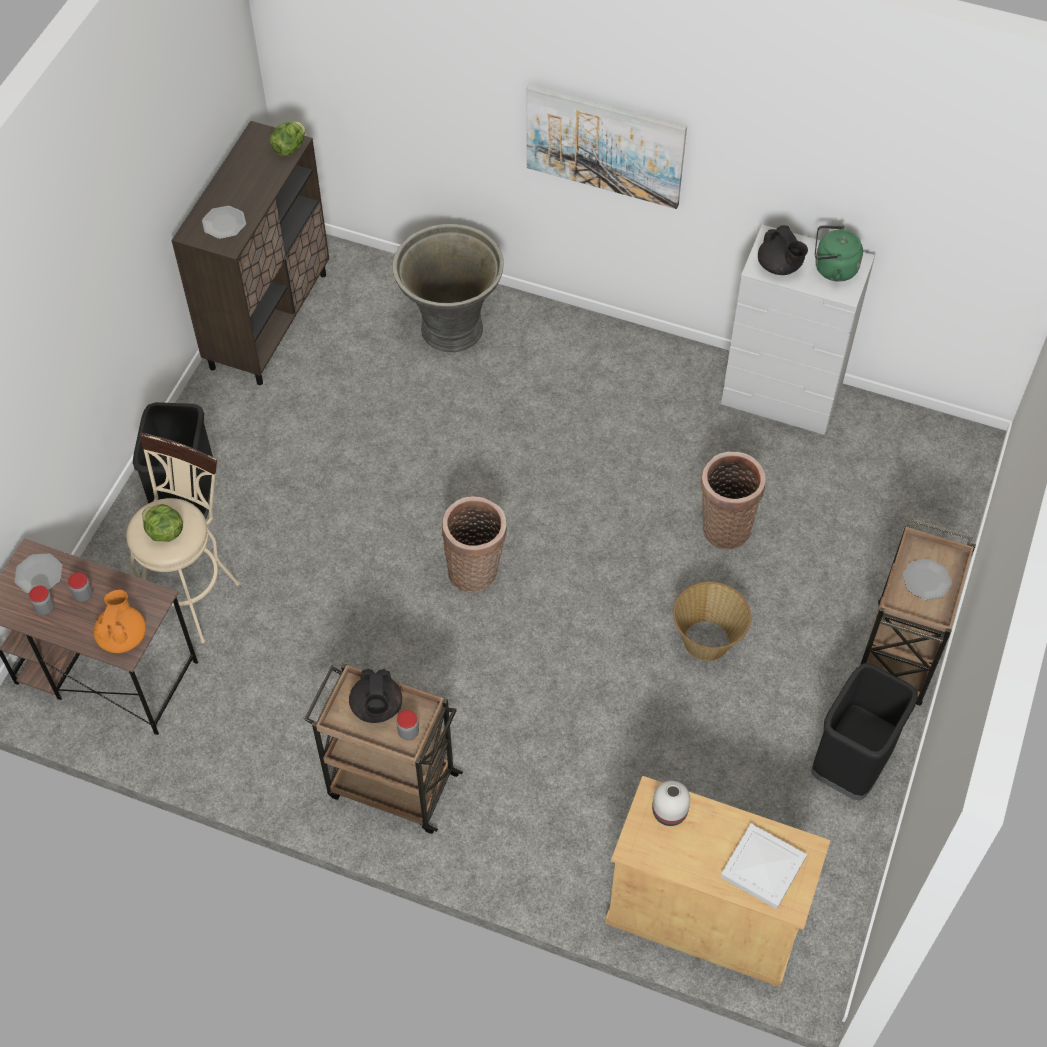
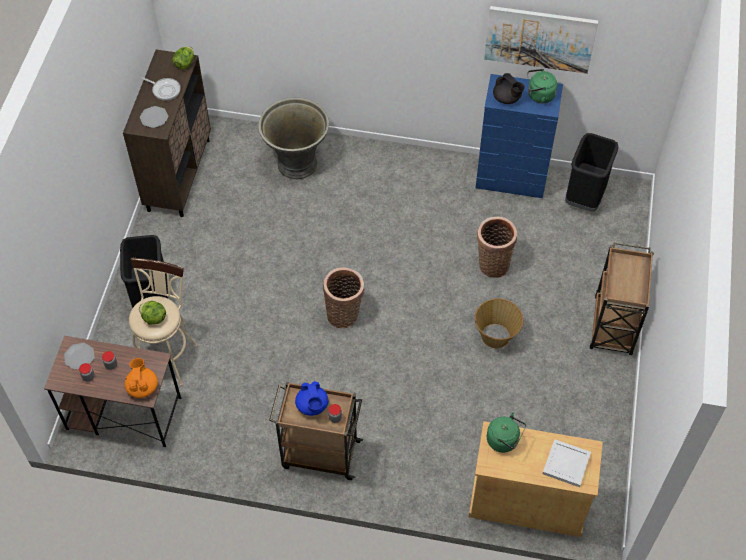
camera: 10 degrees left, 0 degrees up
black teapot [349,668,402,723] -> blue teapot [295,381,328,416]
picture [527,84,687,209] -> picture moved to [484,6,598,74]
white vase [652,781,690,826] -> green kettle [487,412,526,453]
white dresser [721,225,875,435] -> blue dresser [476,74,563,198]
black trash can [812,663,918,801] -> black trash can moved to [565,133,618,212]
plate [902,559,952,600] -> none
none -> frying pan [141,77,181,101]

